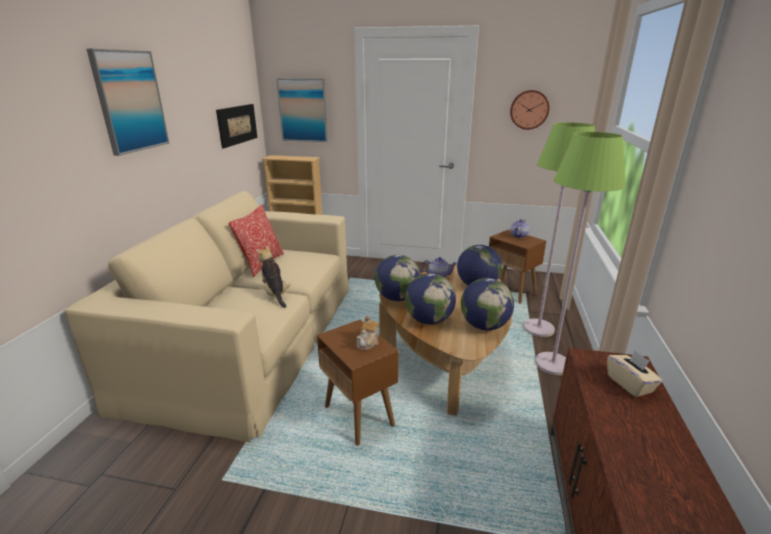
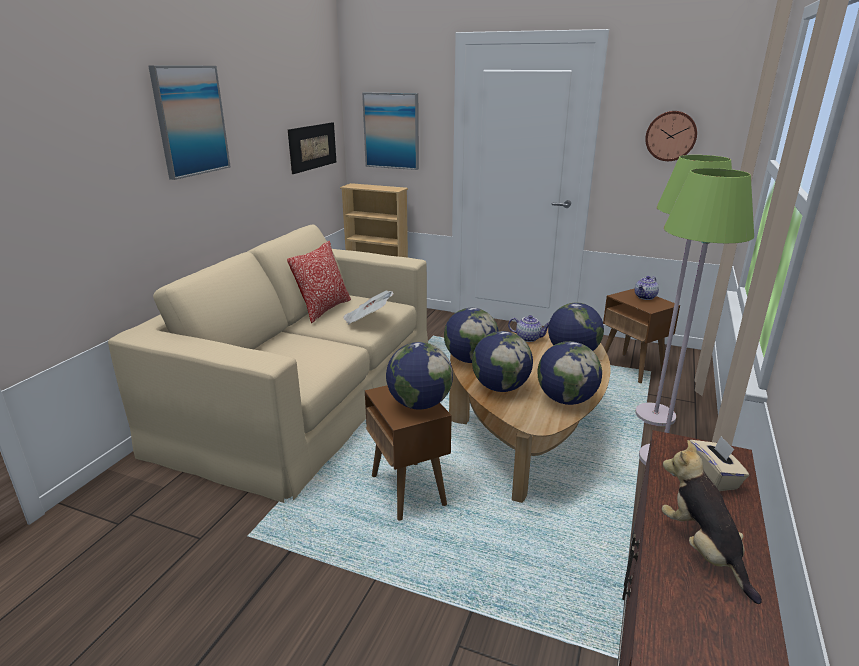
camera: 10 degrees right, 0 degrees up
plush toy [258,245,290,308] -> plush toy moved to [662,440,762,604]
teapot [357,316,379,350] -> globe [386,342,453,409]
none -> newspaper [343,290,393,325]

